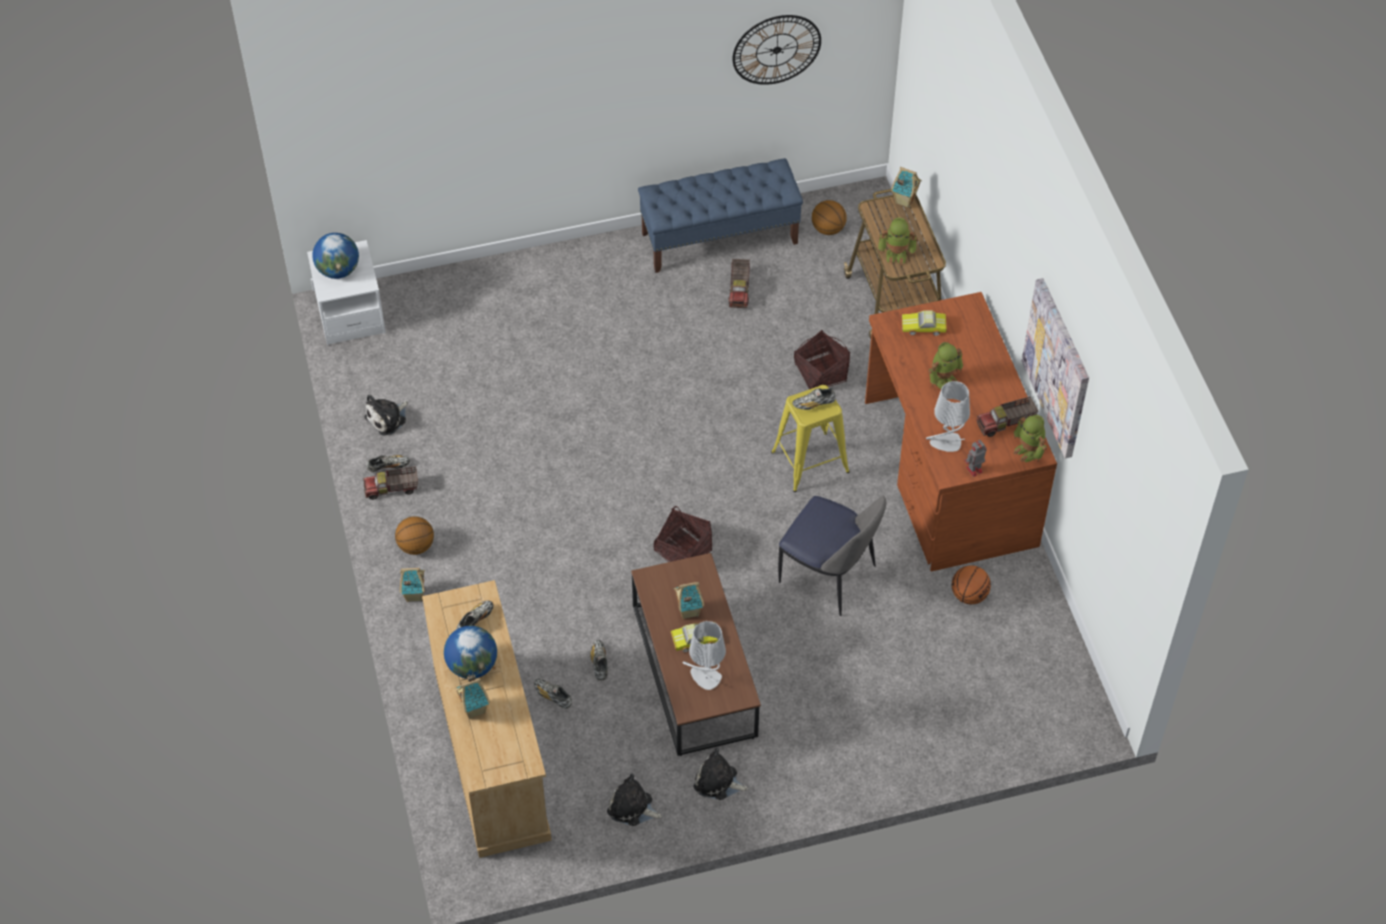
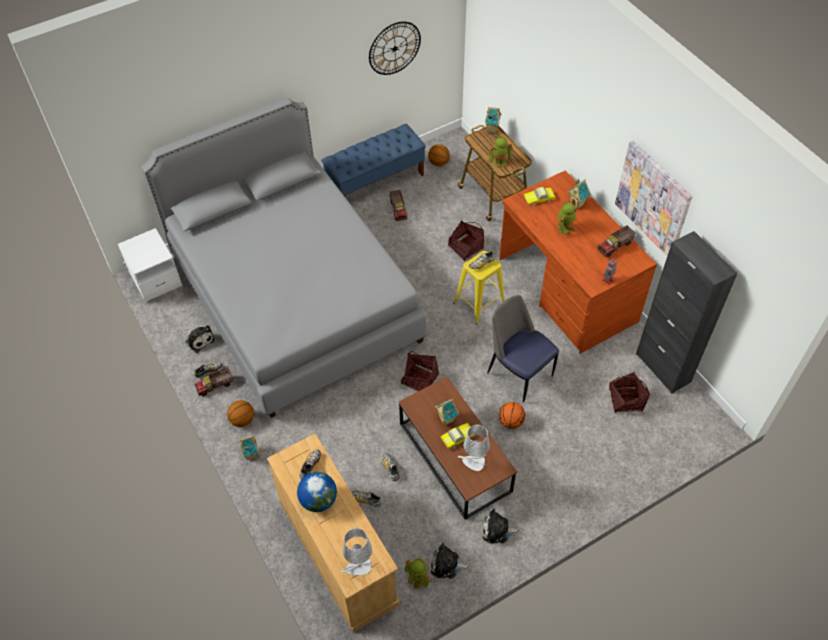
camera: 15 degrees left, 0 degrees up
globe [312,233,359,279] -> none
plush toy [364,395,408,436] -> plush toy turned 75 degrees counterclockwise [186,325,214,353]
toy house [455,673,490,719] -> toy house moved to [567,178,591,209]
chair [778,496,886,616] -> chair turned 150 degrees counterclockwise [487,295,559,402]
grey table lamp [926,381,970,452] -> grey table lamp moved to [342,528,373,575]
basketball [952,565,991,604] -> basketball moved to [499,402,525,429]
toy robot [1013,415,1047,462] -> toy robot moved to [404,558,431,589]
none -> grey bed [141,97,426,418]
none -> basket [609,372,650,413]
none -> black cabinet [636,231,738,394]

